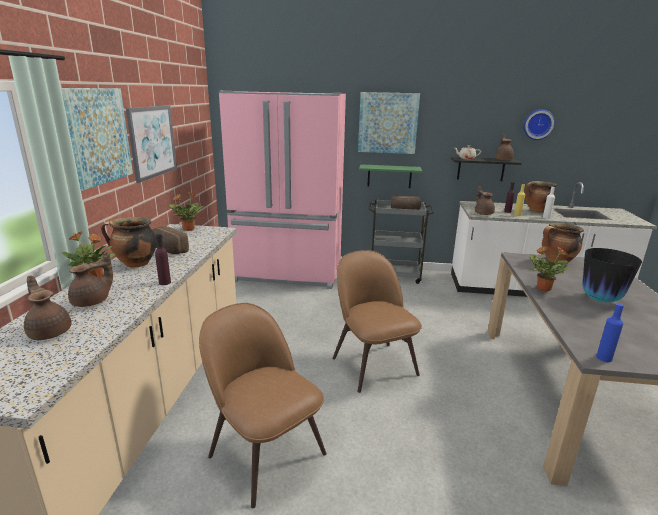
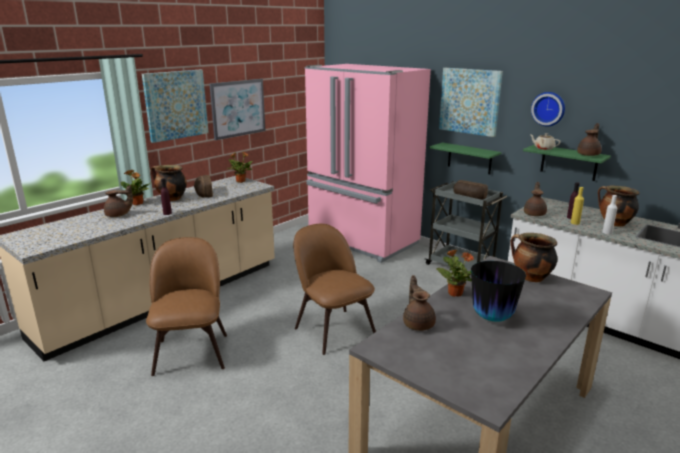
camera: 35 degrees right, 0 degrees up
brown teapot [24,275,72,340] -> brown teapot moved to [403,275,436,331]
brown chair [332,250,422,393] -> brown chair turned 45 degrees counterclockwise [293,224,376,355]
black shelf [451,157,521,181] -> green shelf [523,145,611,181]
wall clock [523,109,555,140] -> wall clock moved to [531,92,565,126]
blue bottle [596,303,624,362] -> none

